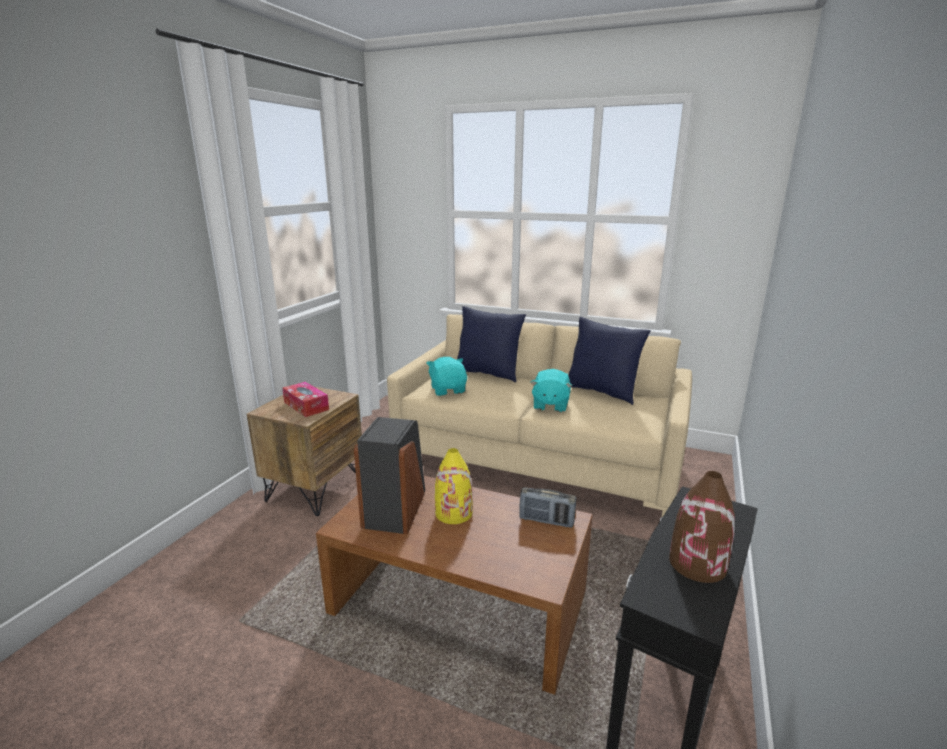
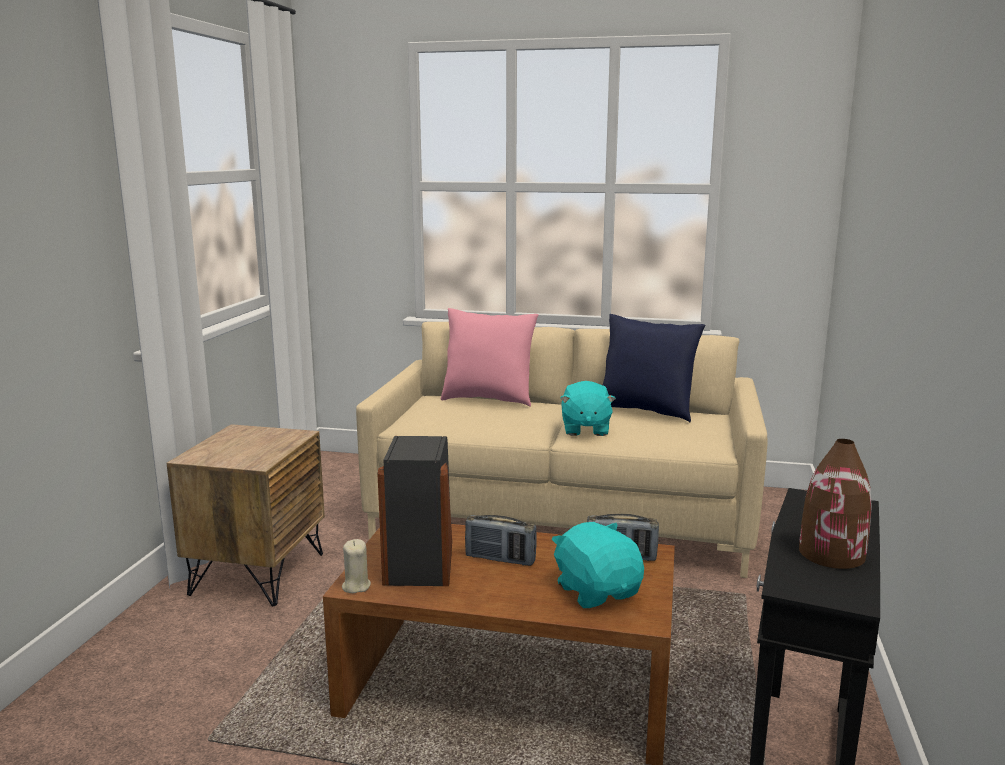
camera: 10 degrees left, 5 degrees down
tissue box [282,382,329,417] -> none
turquoise plush toy [427,357,467,396] -> turquoise plush toy moved to [551,522,644,608]
yellow vase [435,448,473,524] -> radio [465,515,537,566]
blue pillow [457,306,526,383] -> pink pillow [441,308,539,407]
none -> beige candle [342,539,371,593]

